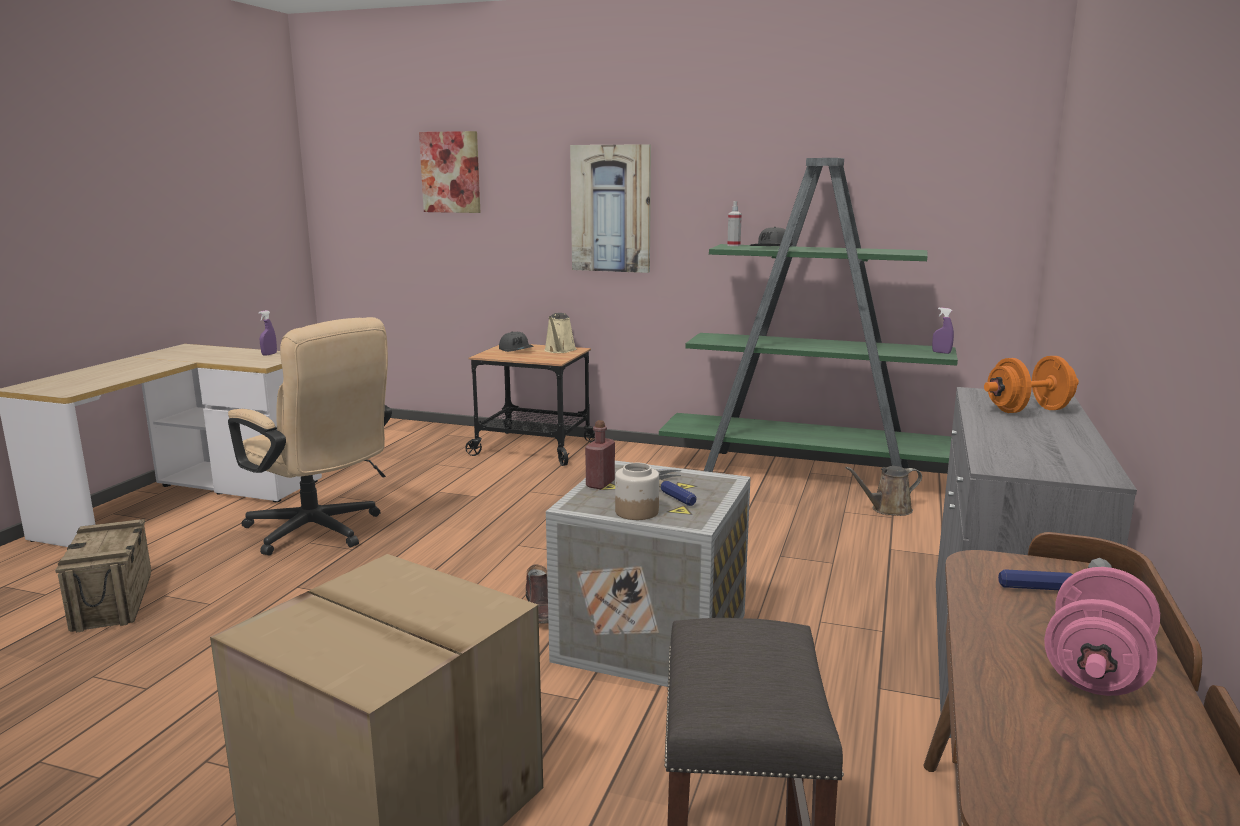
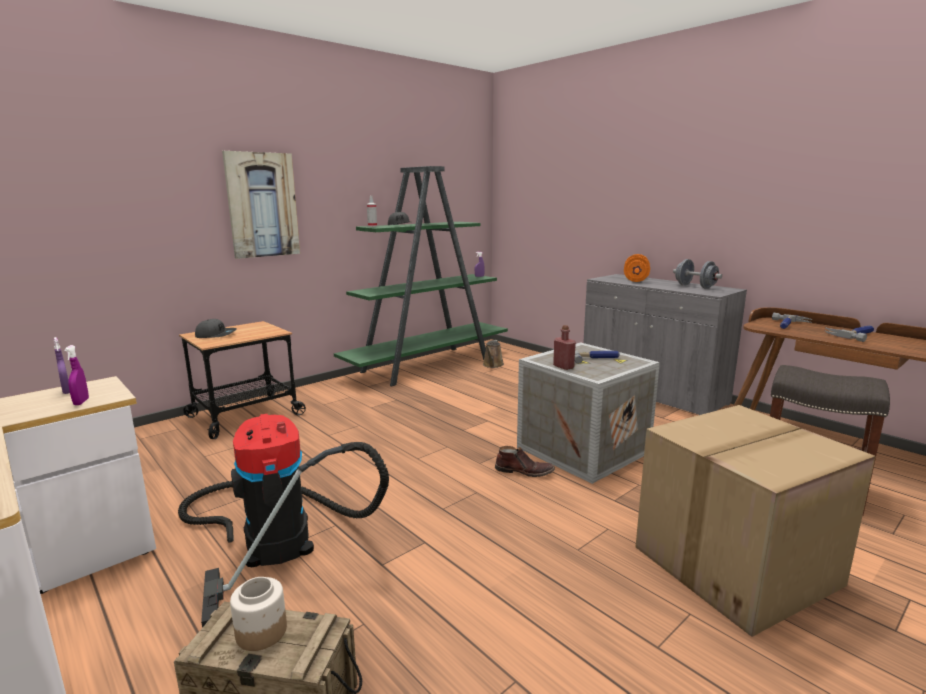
camera: 60 degrees left, 0 degrees up
beige office chair [228,317,392,556] -> vacuum cleaner [178,414,389,628]
picture [419,131,480,213] -> none
beige watering can [544,313,576,353] -> none
jar [615,463,659,520] -> jar moved to [230,577,287,651]
pink dumbbell [1044,567,1160,696] -> hammer [825,326,874,342]
none -> purple spray bottle [64,345,89,405]
none -> grey dumbbell [673,259,722,289]

